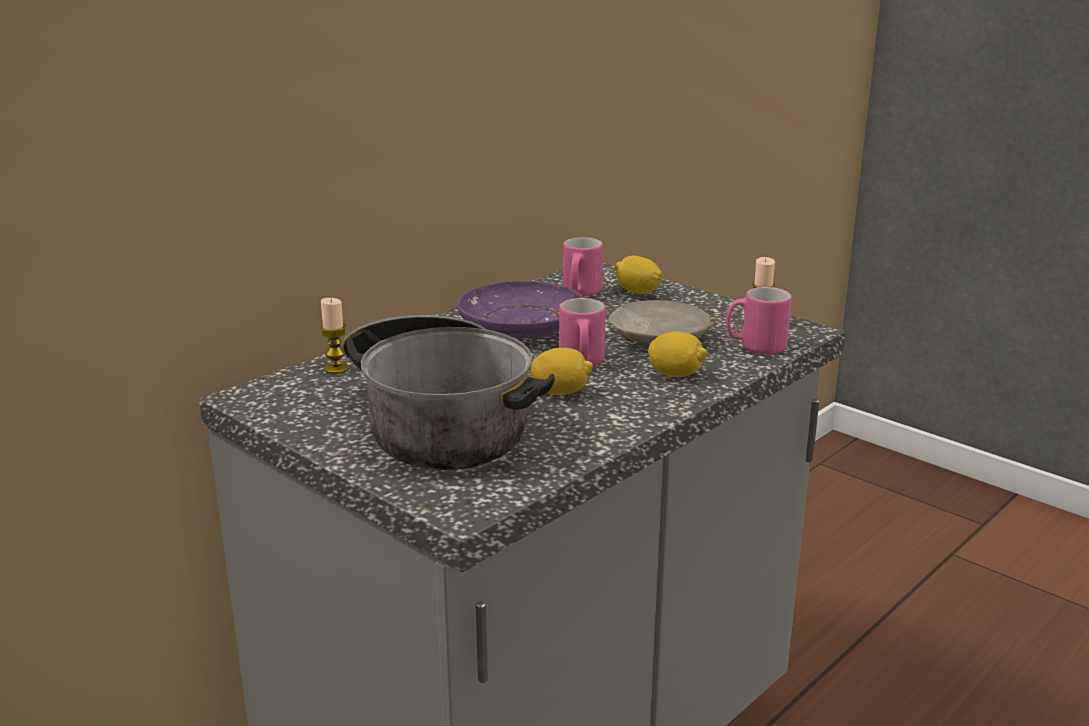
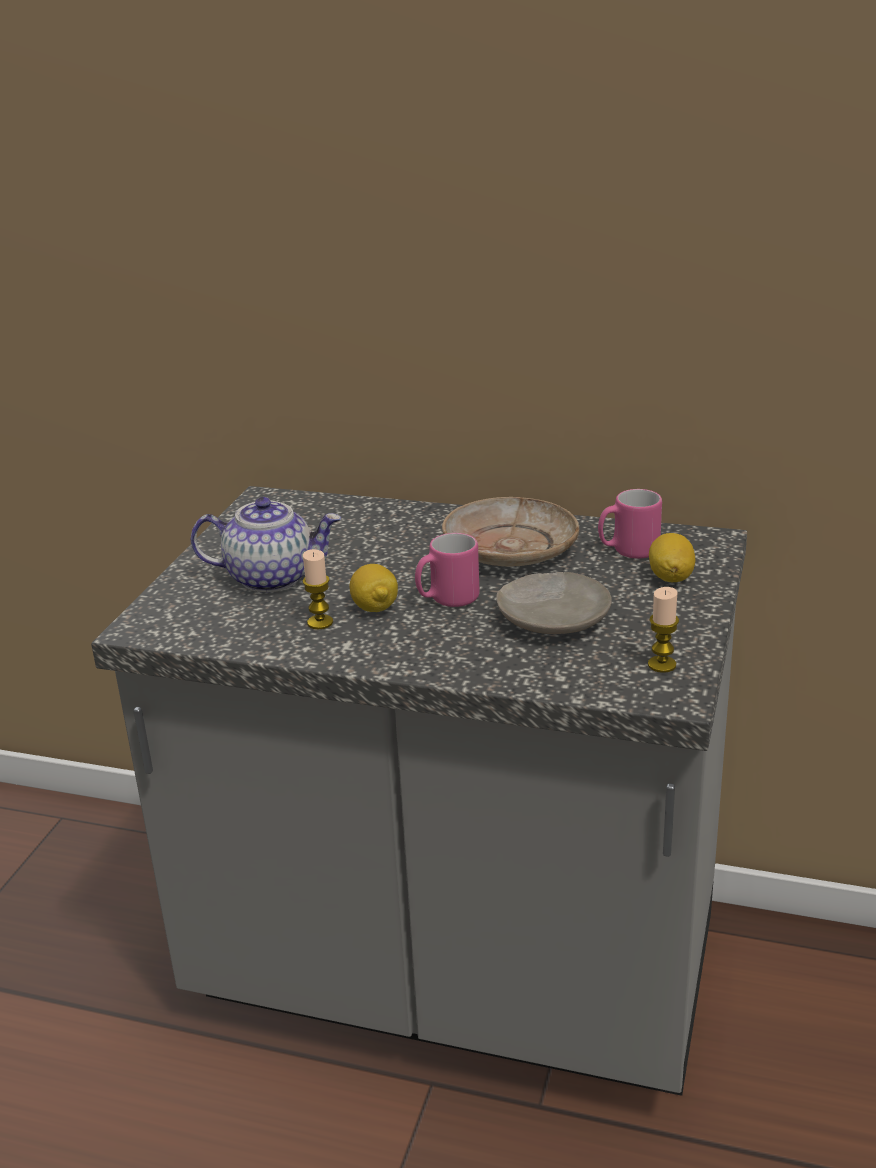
camera: 65 degrees right, 5 degrees up
candle [320,298,349,374] -> candle moved to [303,549,333,629]
cooking pot [342,315,555,470] -> teapot [191,497,341,592]
purple plate [457,281,584,338] -> beige plate [442,497,579,566]
lemon [648,332,708,377] -> none
pink mug [726,287,792,354] -> none

